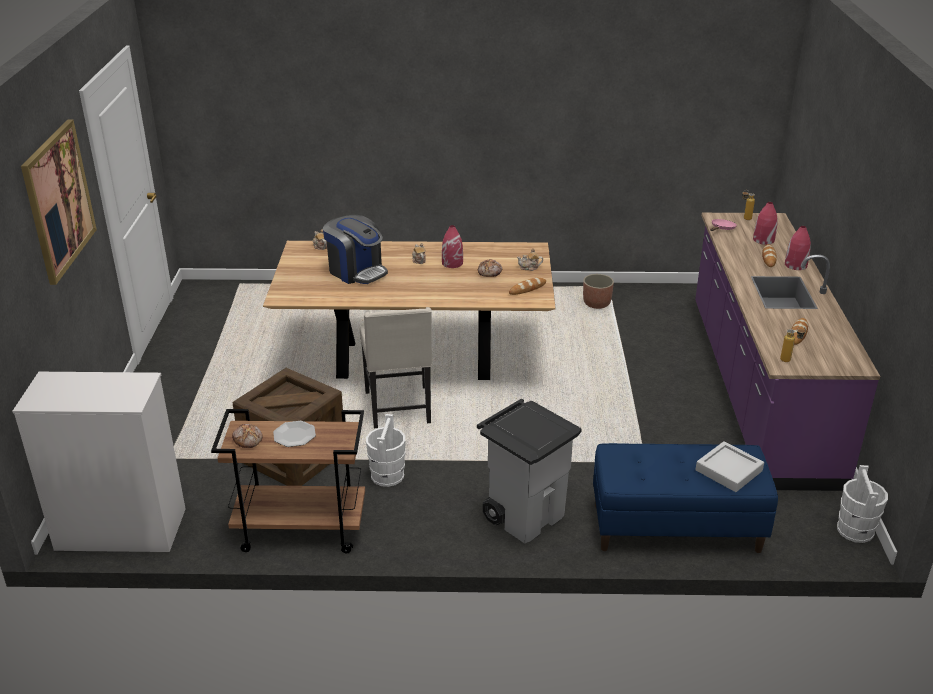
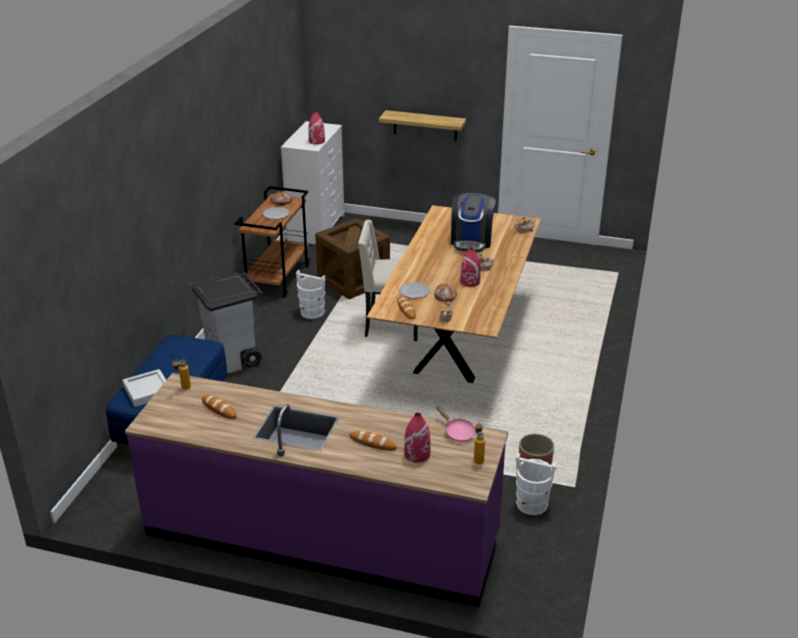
camera: 105 degrees right, 0 degrees up
picture [21,120,97,285] -> none
coffee machine [323,215,388,284] -> coffee machine turned 45 degrees counterclockwise [451,193,496,252]
red vase [785,226,811,270] -> red vase moved to [309,112,325,145]
white bucket [837,465,888,543] -> white bucket moved to [515,453,557,515]
none -> shelf [379,110,466,141]
none -> plate [399,282,431,299]

